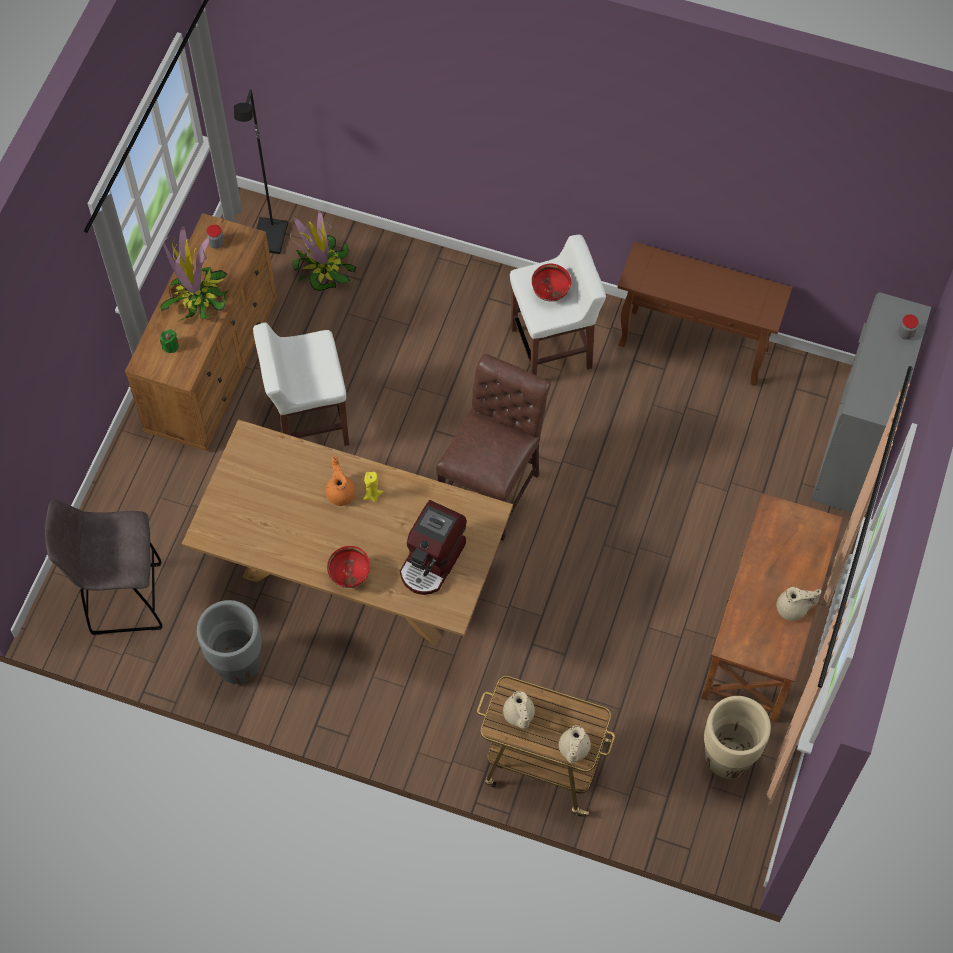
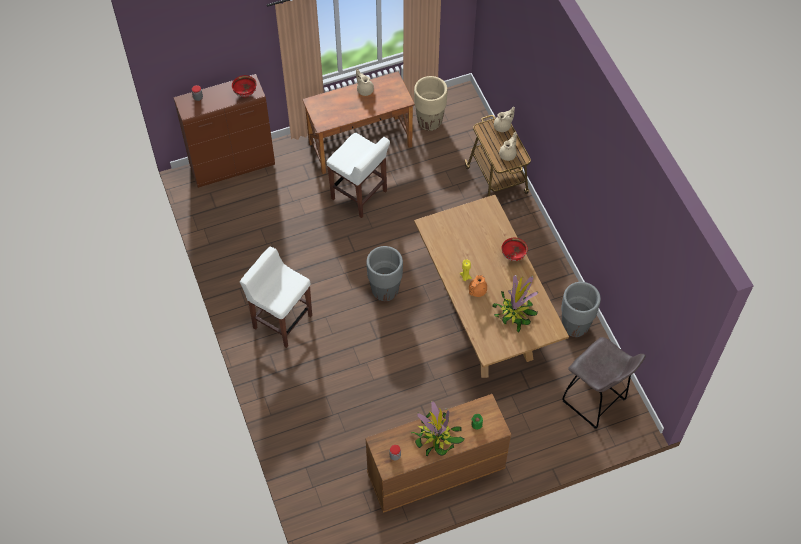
camera: 130 degrees left, 5 degrees down
black floor lamp [234,89,288,254] -> none
white stool [253,322,349,446] -> white stool moved to [327,133,390,218]
potted plant [290,211,356,291] -> potted plant moved to [493,275,538,333]
coffee machine [400,500,467,595] -> none
brown chair [436,354,551,541] -> grey planter [366,246,403,301]
red bowl [532,264,571,302] -> red bowl moved to [232,75,257,98]
brown console table [618,242,792,386] -> none
grey cabinet [812,292,931,513] -> brown cabinet [173,74,275,188]

